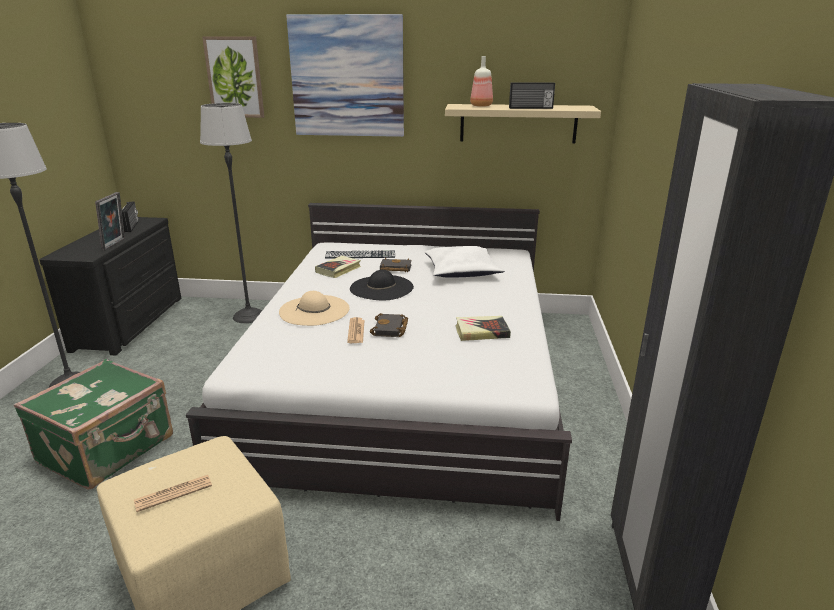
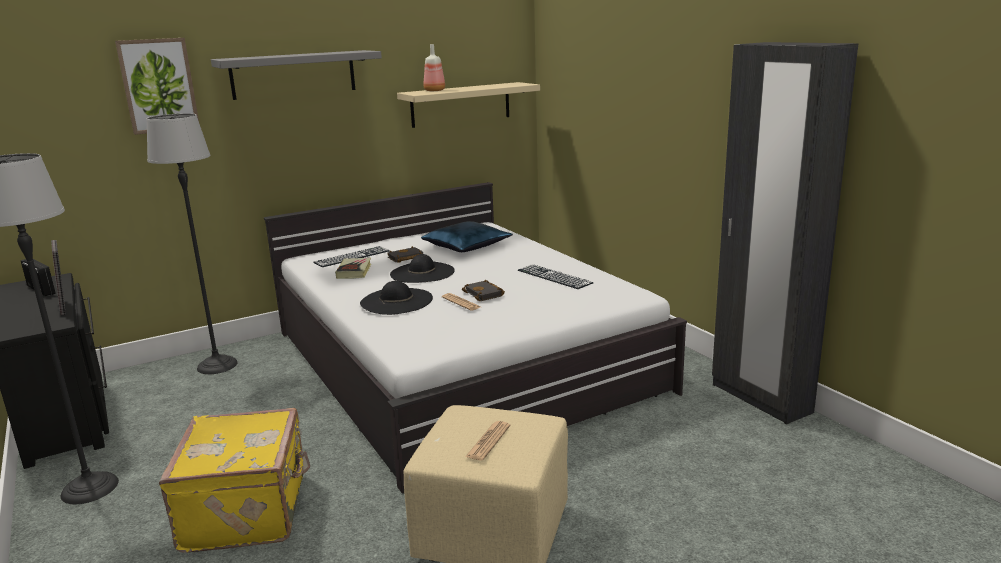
camera: 35 degrees left, 5 degrees down
green suitcase [14,359,173,490] -> yellow suitcase [159,408,310,552]
beige hat [279,291,350,326] -> black hat [360,281,433,315]
picture [286,14,404,137] -> grey shelf [211,50,382,100]
white pillow [425,246,505,277] -> blue pillow [421,221,513,252]
book [455,316,511,341] -> keyboard [518,264,594,289]
radio [509,82,555,109] -> none

